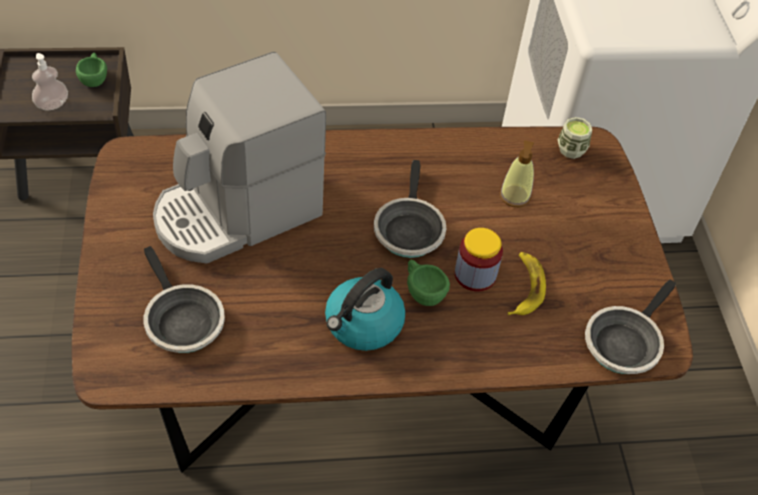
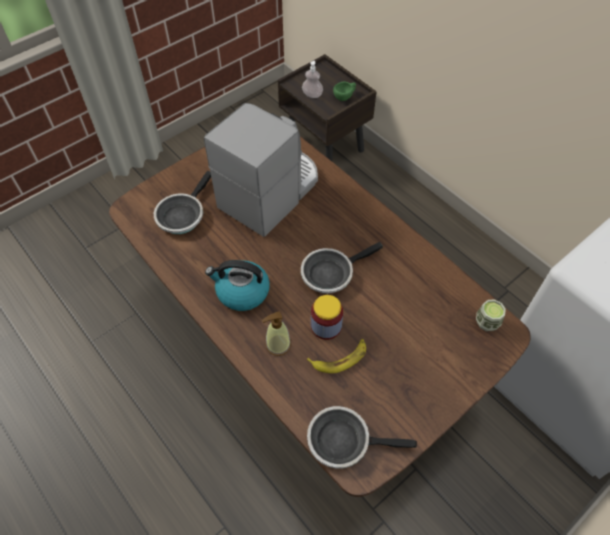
camera: 60 degrees right, 5 degrees up
coffee machine [153,52,326,263] -> coffee machine turned 105 degrees clockwise [204,103,318,237]
green cup [407,260,450,306] -> none
soap dispenser [500,140,534,207] -> soap dispenser moved to [262,311,291,356]

